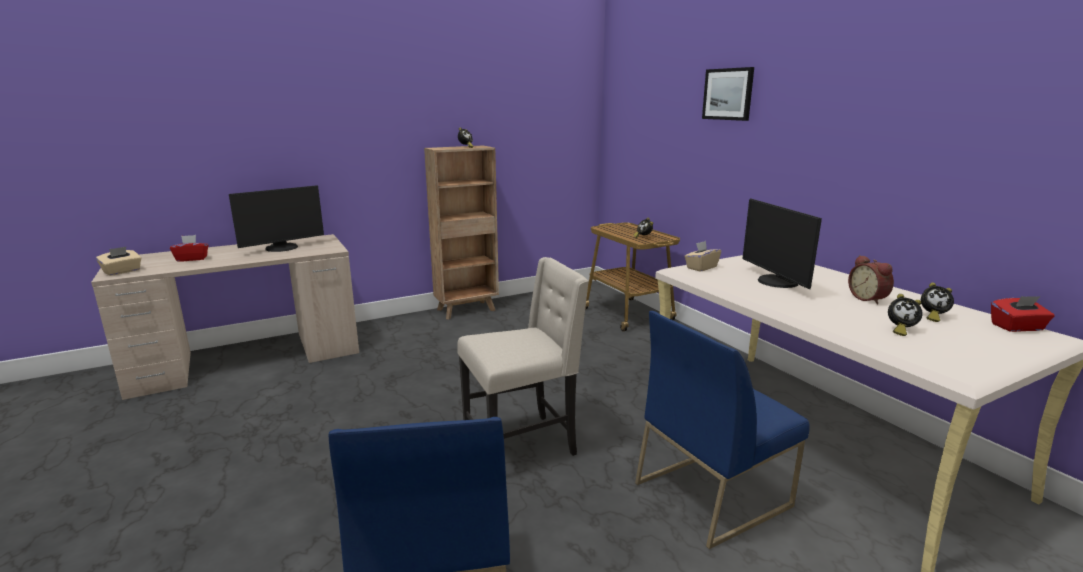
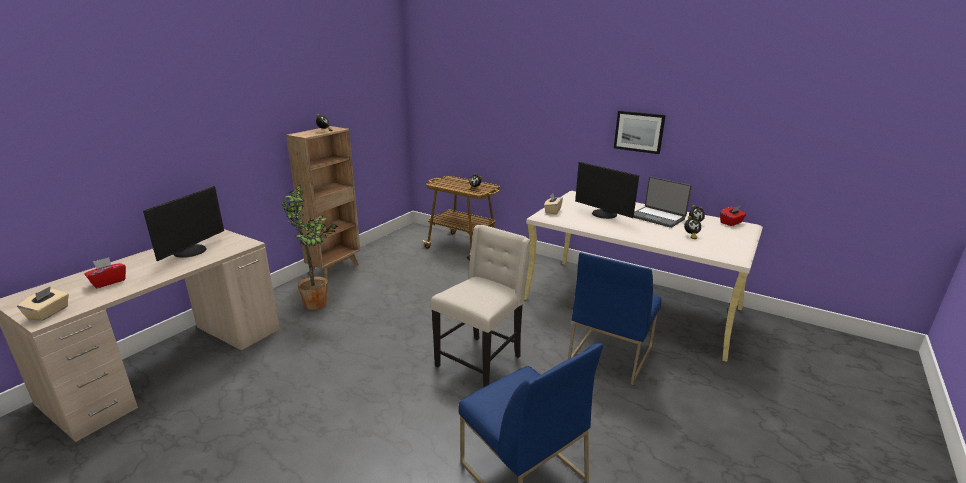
camera: 30 degrees left, 5 degrees up
picture [702,67,754,121] -> picture moved to [614,111,666,154]
alarm clock [848,255,894,305] -> laptop [634,177,692,228]
none -> potted plant [281,184,338,310]

